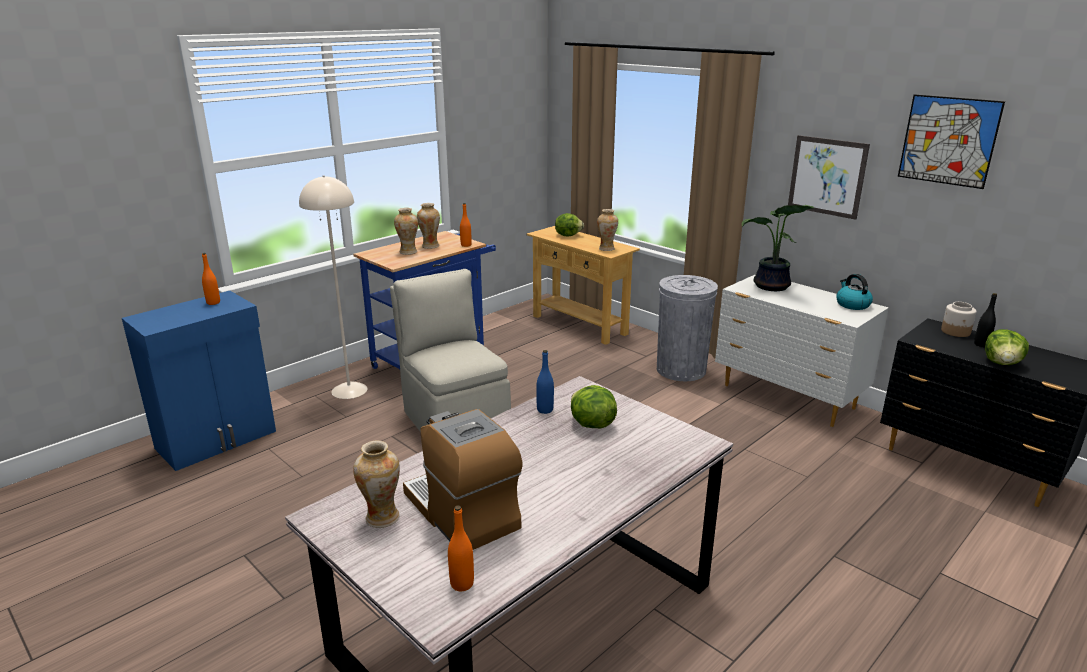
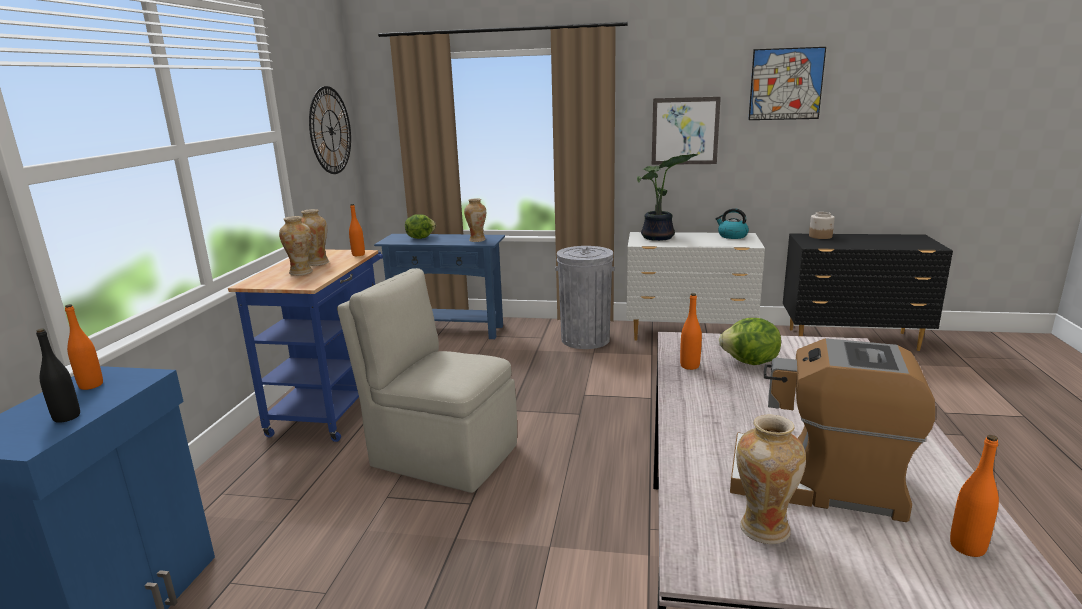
camera: 35 degrees left, 5 degrees down
beige floor lamp [299,175,368,399] -> none
beige console table [527,226,640,345] -> blue console table [374,234,505,339]
blue bottle [536,350,554,414] -> orange bottle [680,293,702,370]
black bottle [974,293,997,347] -> black bottle moved to [36,329,80,423]
lettuce [985,329,1029,365] -> none
none -> wall clock [309,86,351,174]

